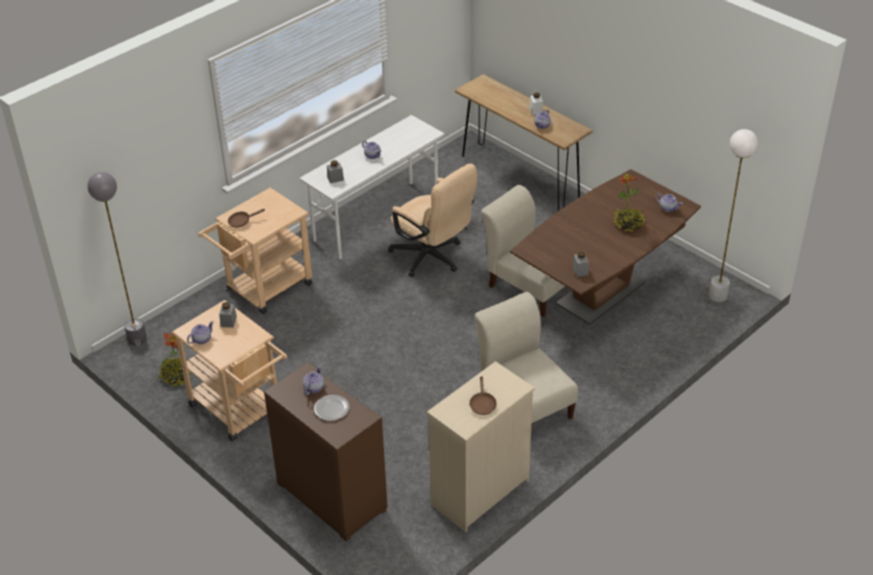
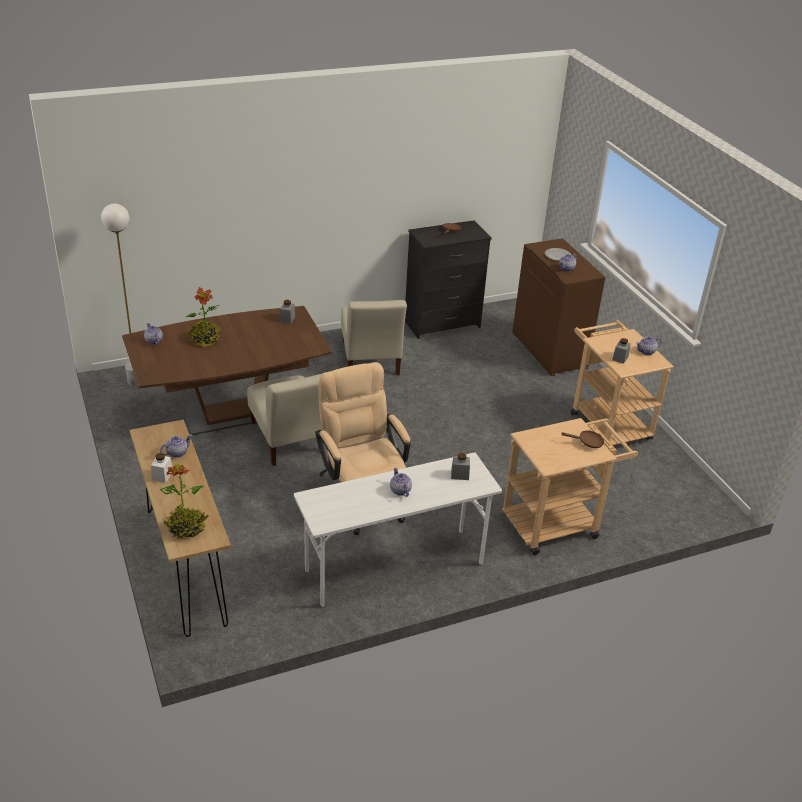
camera: 160 degrees left, 5 degrees down
grey floor lamp [87,172,147,346] -> none
potted plant [159,333,190,387] -> potted plant moved to [160,464,209,540]
beige dresser [427,361,535,532] -> black dresser [405,220,492,339]

